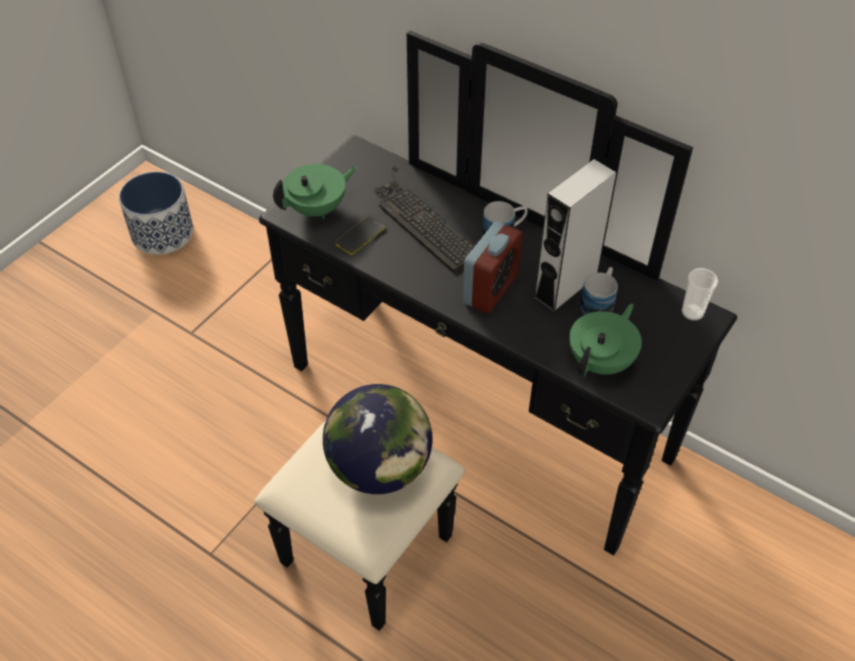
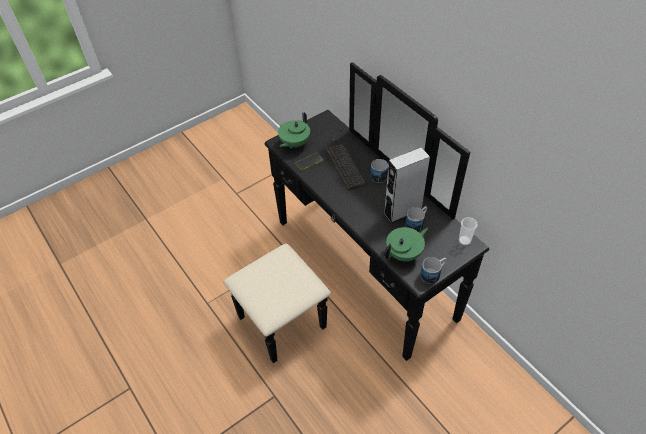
camera: 20 degrees right, 0 degrees up
planter [119,171,193,255] -> none
green teapot [273,164,357,219] -> green teapot turned 135 degrees clockwise [278,112,310,149]
globe [323,384,432,494] -> none
alarm clock [463,221,522,313] -> none
none -> mug [420,257,447,284]

